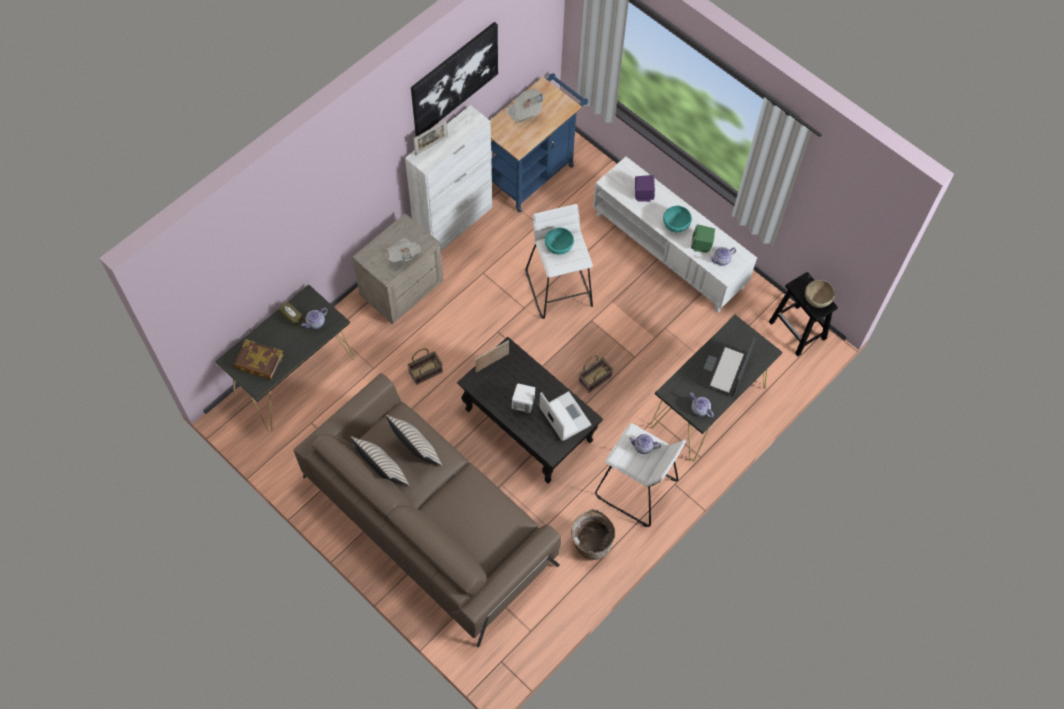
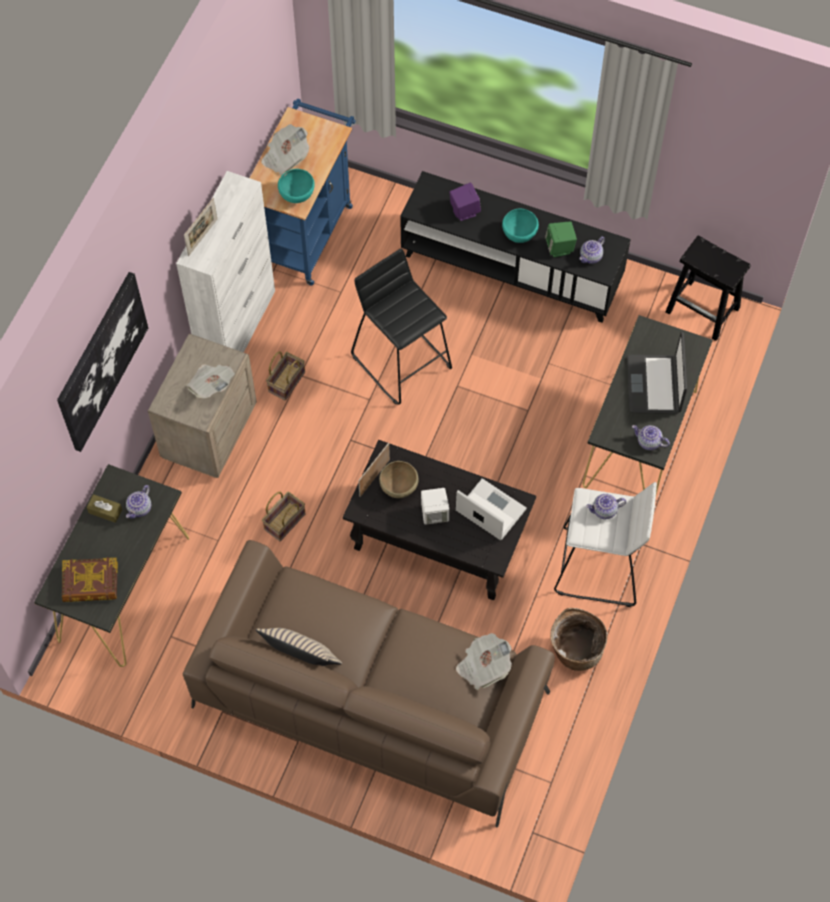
camera: 20 degrees left, 0 degrees up
beige pillow [385,415,442,466] -> none
picture [411,22,498,136] -> picture moved to [57,272,148,452]
white stool [526,204,593,319] -> black stool [351,248,452,405]
turquoise bowl [545,228,574,255] -> turquoise bowl moved to [278,169,315,203]
basket [579,355,613,393] -> basket moved to [266,351,305,401]
white tv stand [593,156,757,313] -> black tv stand [400,171,631,323]
brown bowl [805,280,835,308] -> brown bowl moved to [379,461,418,498]
none -> newspaper [456,633,512,690]

